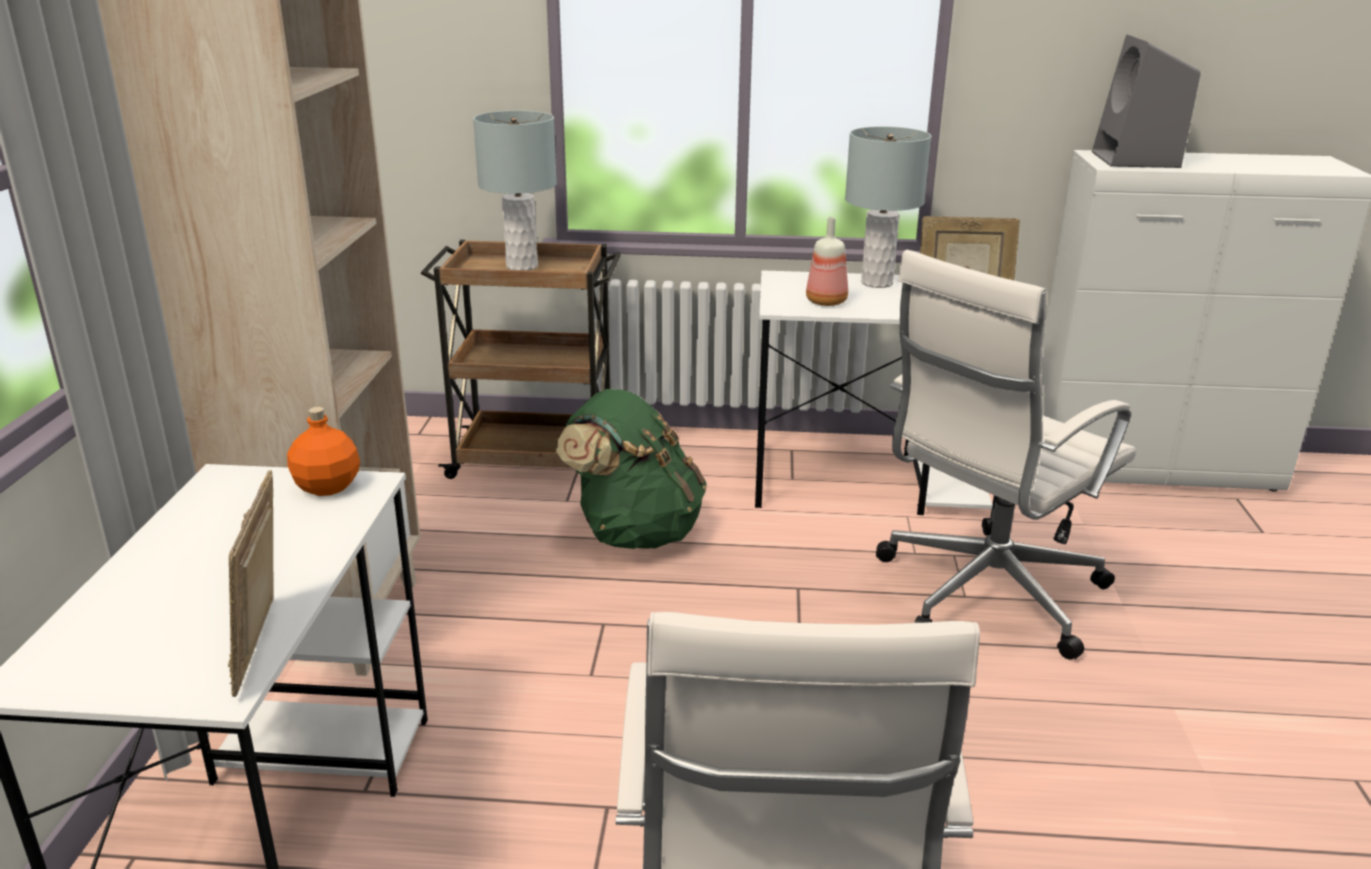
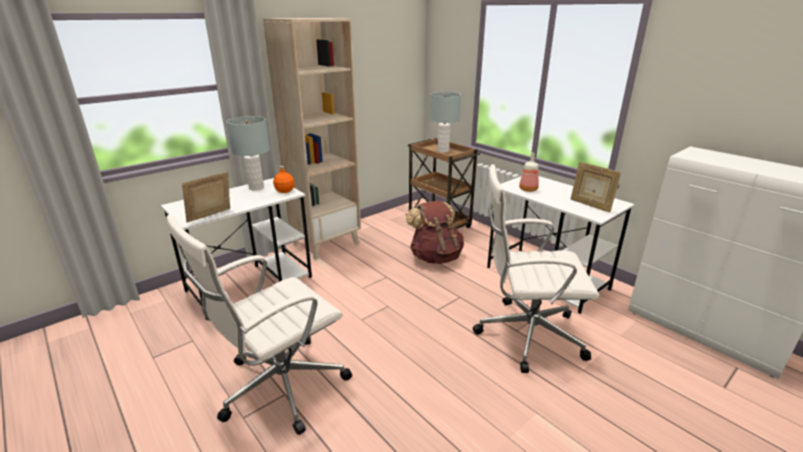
camera: 45 degrees right, 0 degrees up
green backpack [556,389,707,549] -> brown backpack [406,200,464,264]
grey table lamp [845,126,931,288] -> grey table lamp moved to [226,116,270,190]
grey speaker [1092,35,1201,168] -> none

